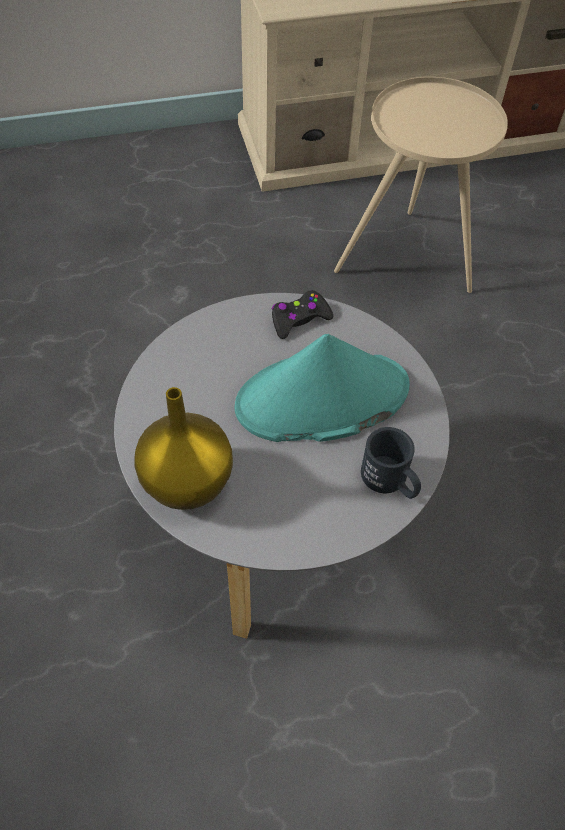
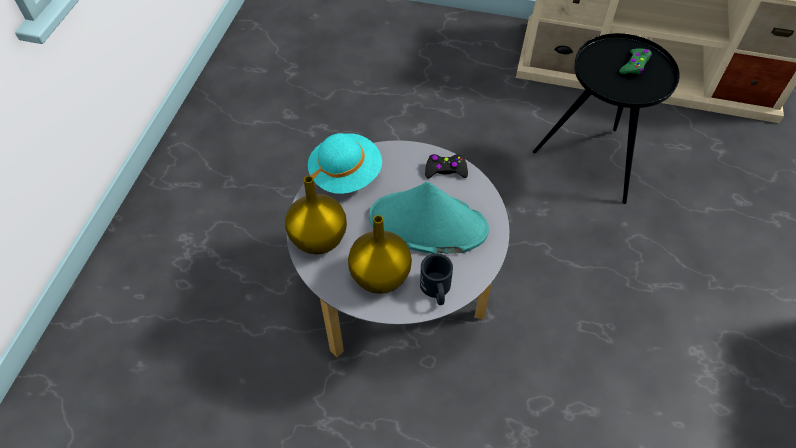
camera: 30 degrees right, 0 degrees up
beige side table [334,77,508,293] -> black side table [533,33,680,204]
none -> turquoise hat [308,133,382,194]
none -> yellow vase [348,215,412,294]
none -> green game controller [619,48,652,74]

